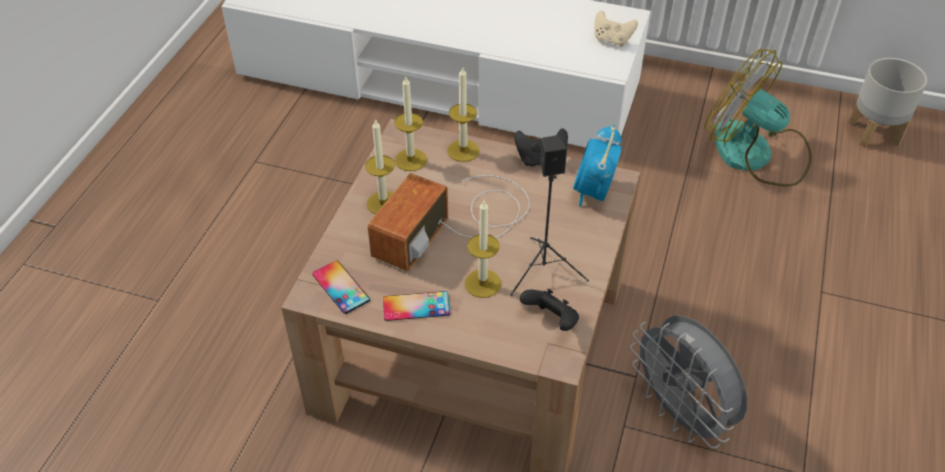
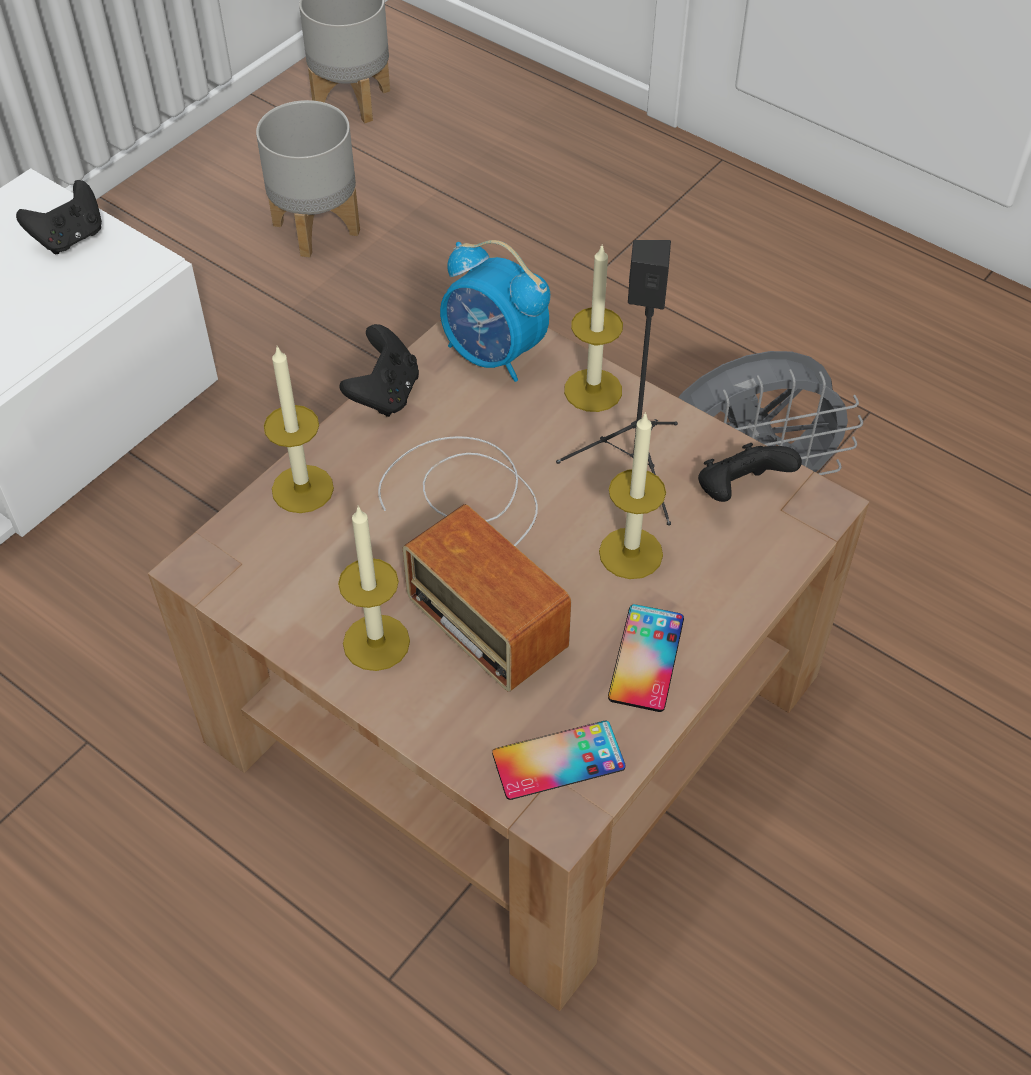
camera: 70 degrees left, 5 degrees up
candle [394,75,427,171] -> candle moved to [564,246,623,412]
beige game controller [594,10,638,47] -> black game controller [16,180,102,254]
fan [704,49,812,187] -> grey planter [256,100,360,258]

